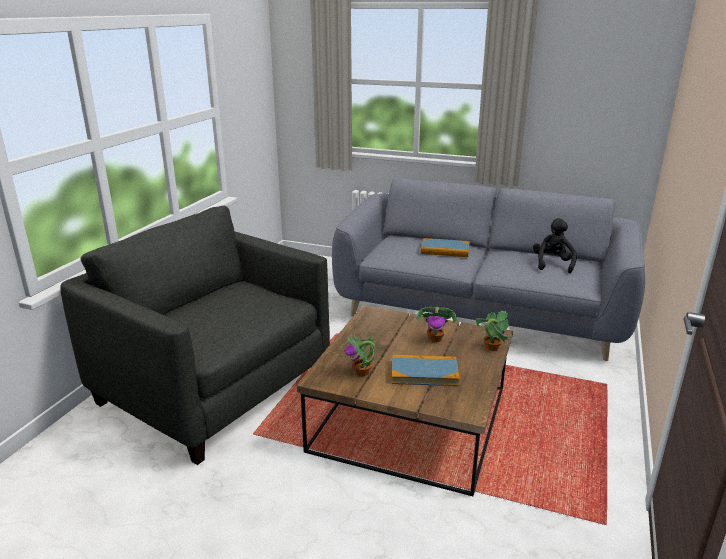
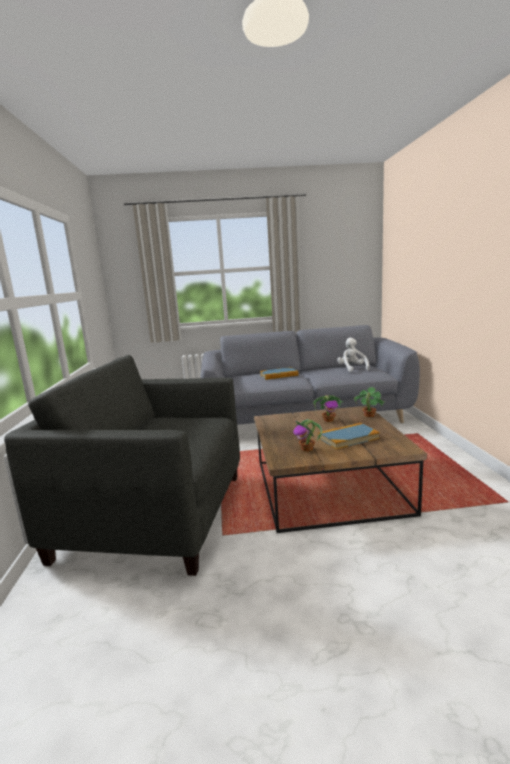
camera: 25 degrees left, 10 degrees down
black plush toy [533,218,577,273] -> white plush toy [337,338,369,372]

